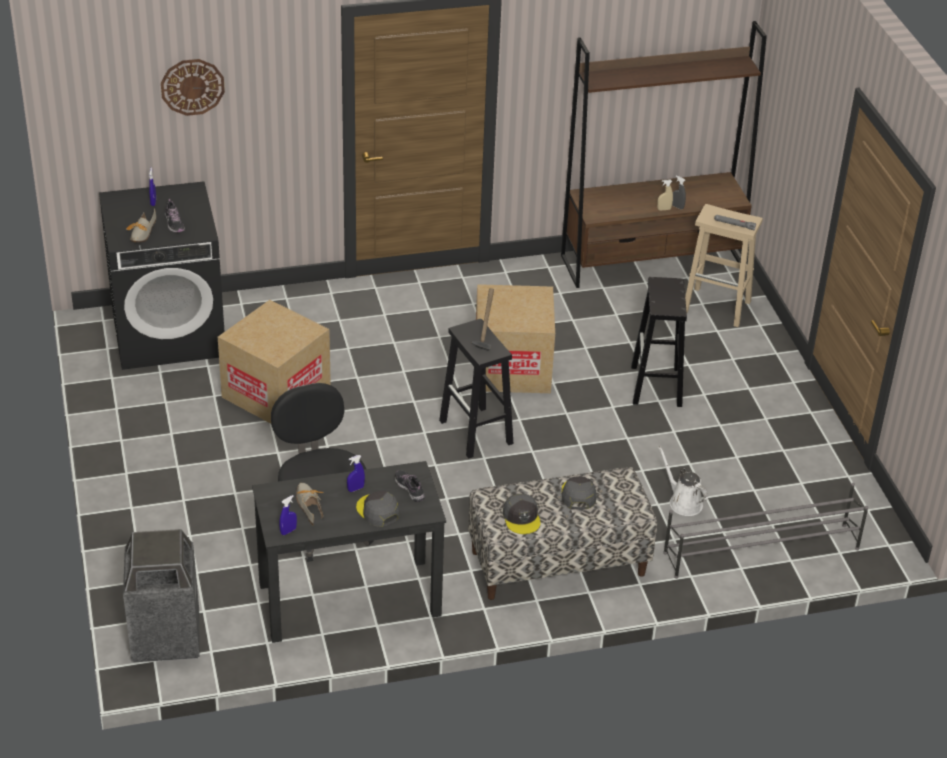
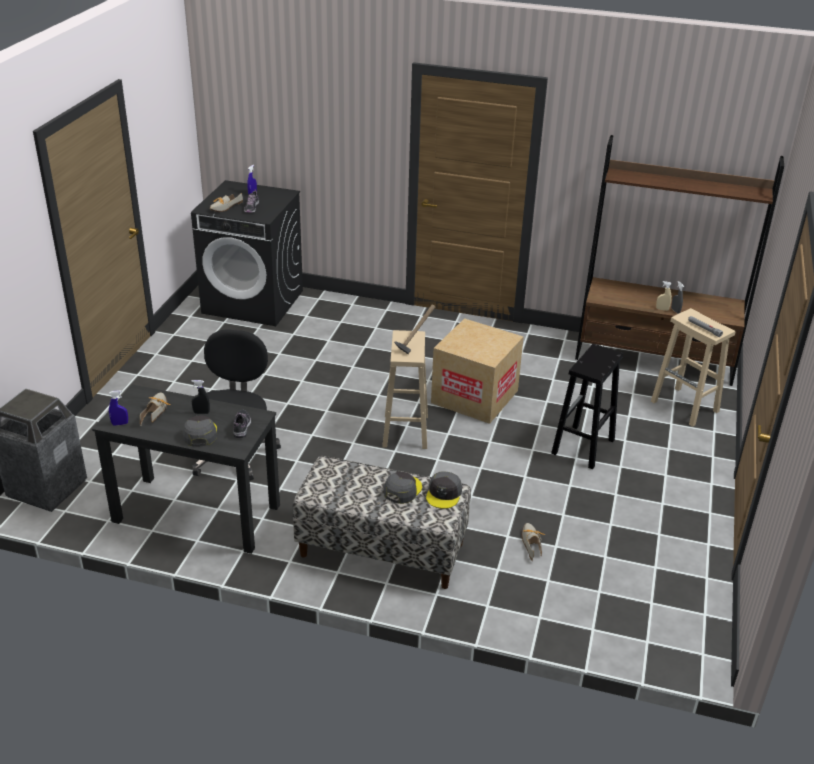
camera: 30 degrees right, 5 degrees down
wall clock [161,59,225,116] -> none
cardboard box [218,300,331,424] -> none
blue spray bottle [347,455,365,492] -> black spray bottle [191,380,210,414]
black stool [439,319,514,458] -> beige stool [382,330,428,449]
grey cap [503,494,541,534] -> grey cap moved to [426,471,462,509]
white watering can [658,446,708,516] -> shoe [521,523,545,561]
grey shoe rack [663,483,868,579] -> none

